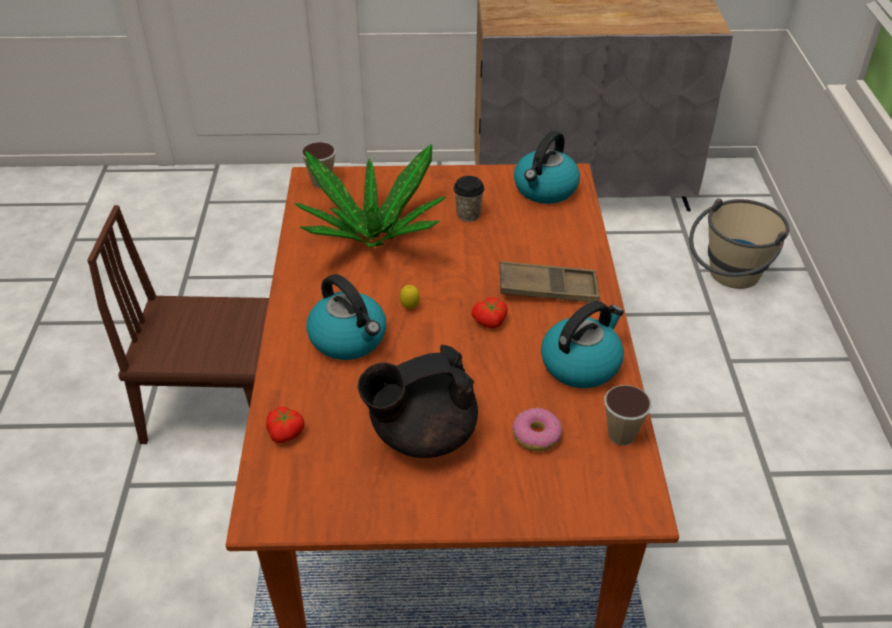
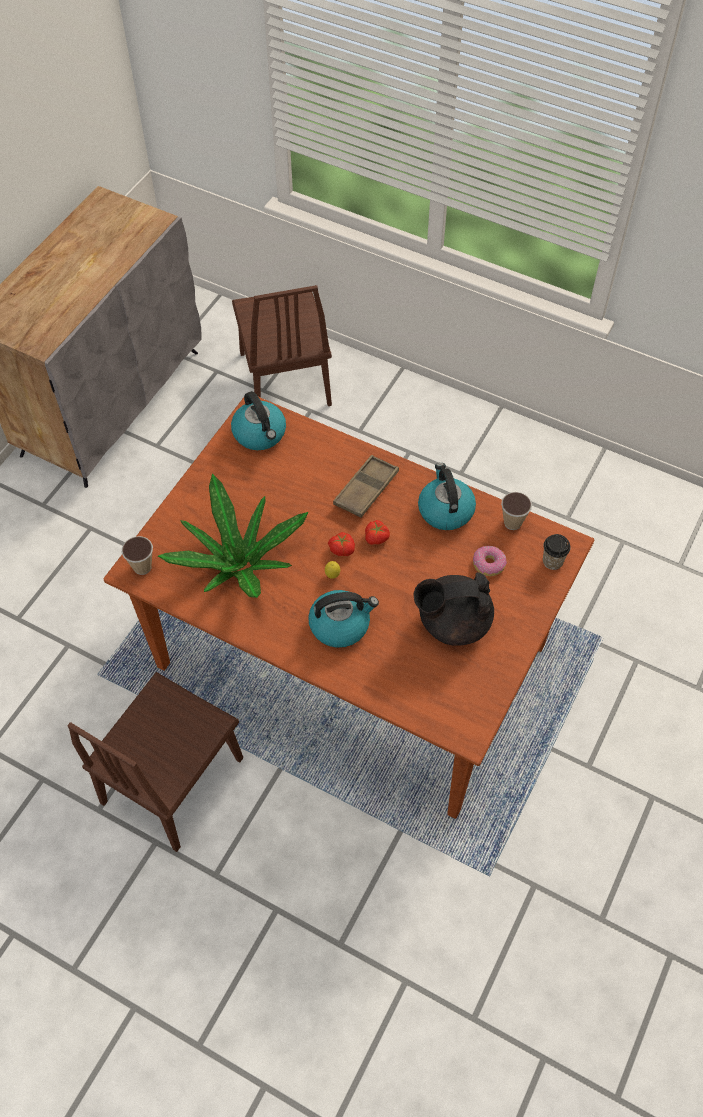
camera: 60 degrees left, 15 degrees up
tomato [266,407,304,443] -> tomato moved to [328,532,355,556]
black teapot [358,345,478,458] -> black teapot turned 75 degrees clockwise [414,572,494,646]
cup [453,176,485,222] -> cup moved to [543,534,571,570]
beige bucket [689,198,789,289] -> brown chair [232,285,332,406]

